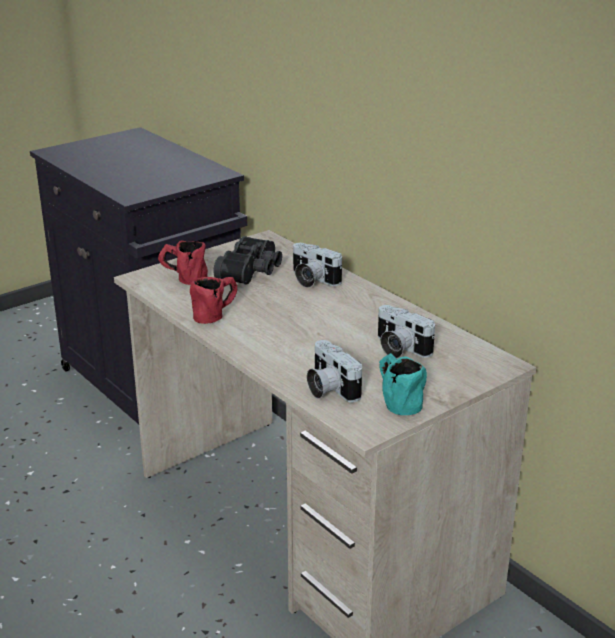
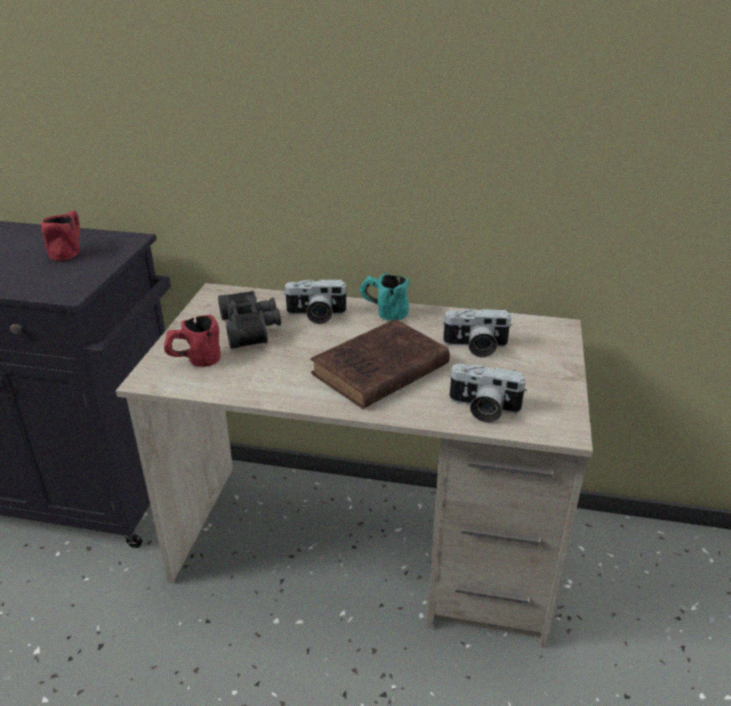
camera: 40 degrees left, 5 degrees up
red mug [190,277,237,324] -> red mug moved to [41,211,80,261]
turquoise mug [379,353,427,415] -> turquoise mug moved to [360,274,409,321]
none -> brown book [311,319,450,409]

